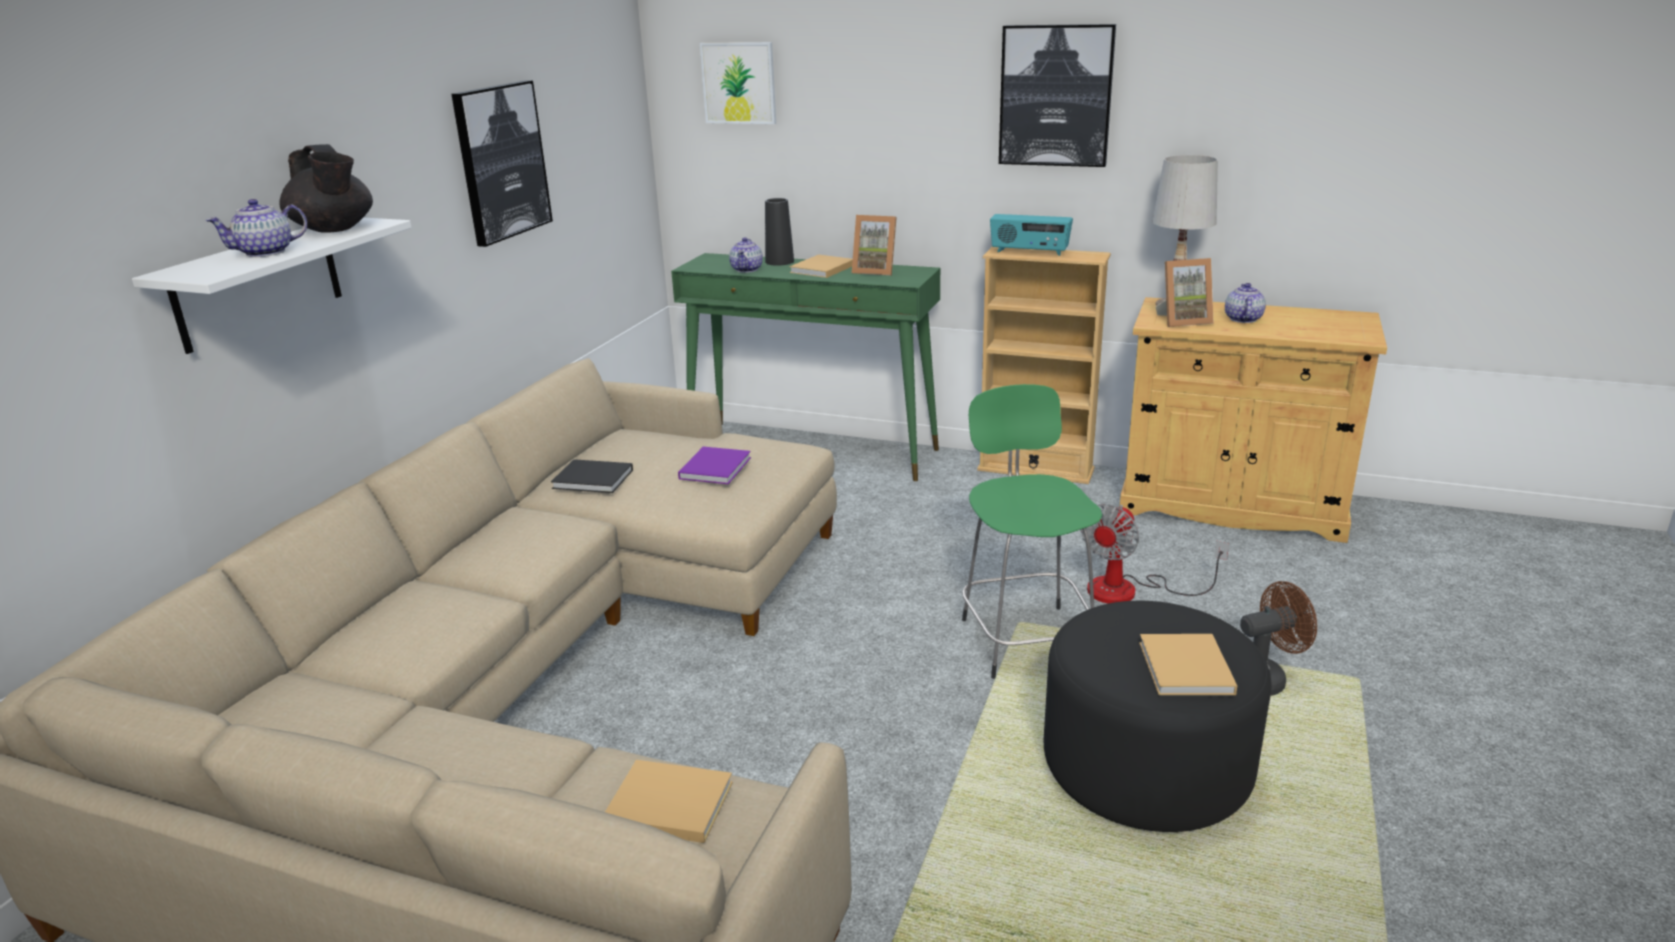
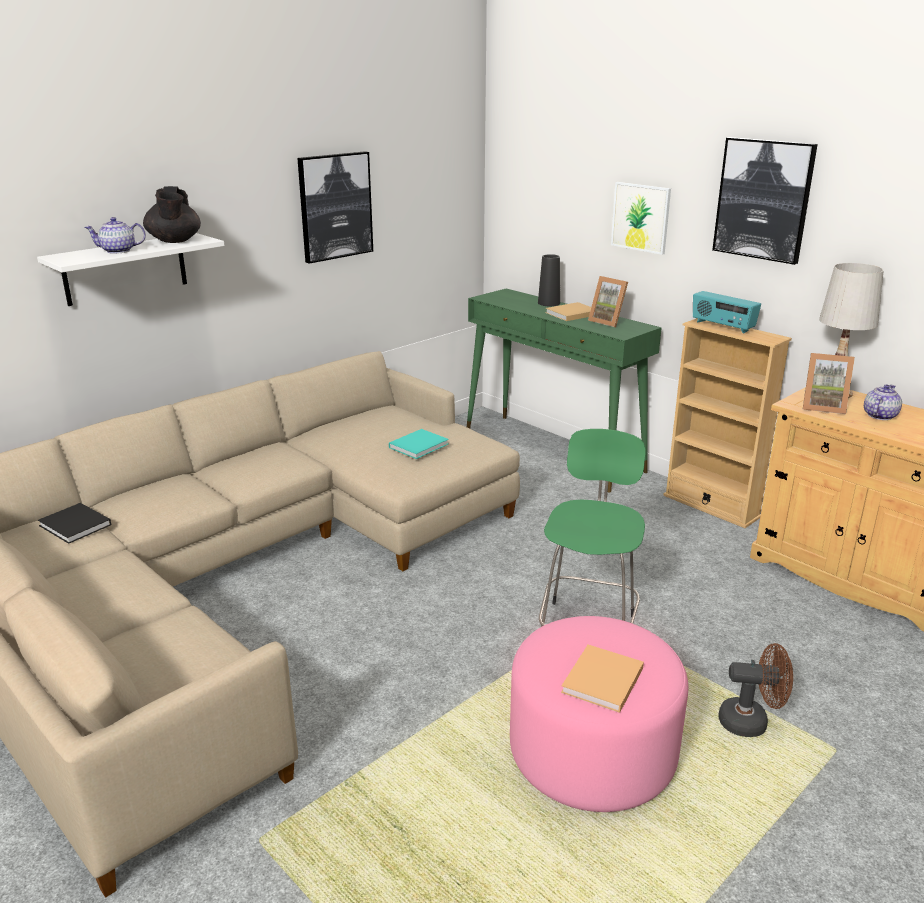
camera: 25 degrees right, 0 degrees up
black book [551,459,633,493] -> black book moved to [38,503,111,544]
beige book [605,760,733,843] -> none
purple book [678,447,751,484] -> turquoise book [389,429,449,459]
picture [700,42,776,124] -> picture moved to [611,182,671,255]
teapot [729,237,763,273] -> none
black ottoman [1044,601,1271,832] -> pink ottoman [510,616,688,812]
fan [1081,504,1229,604] -> none

